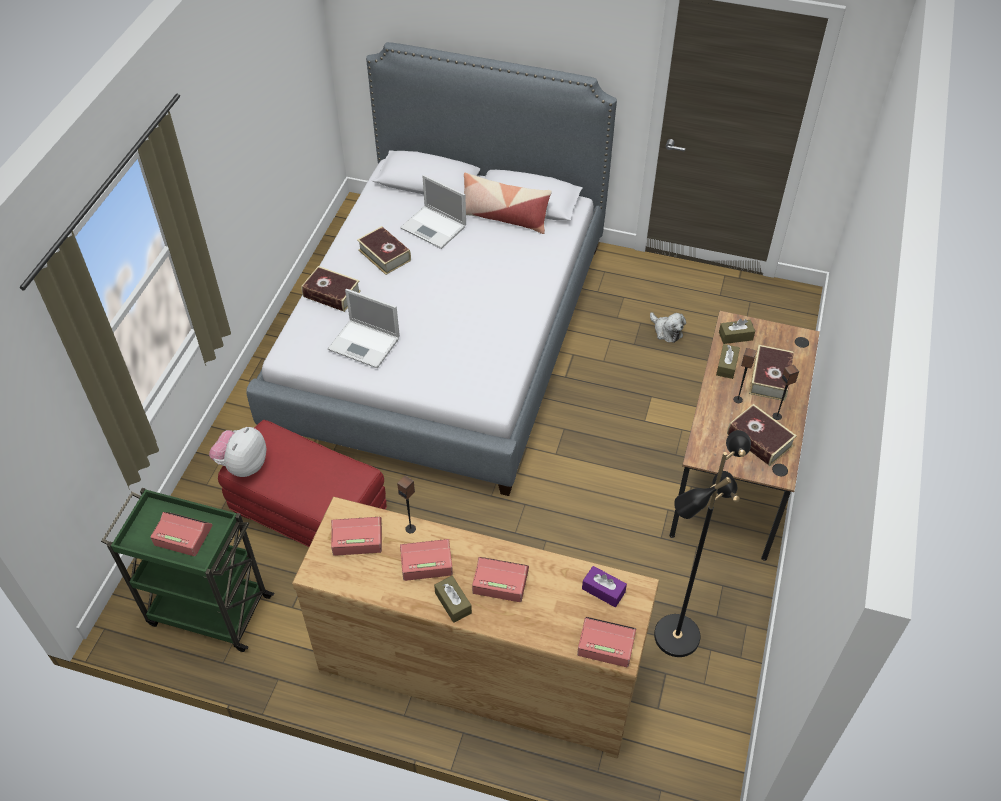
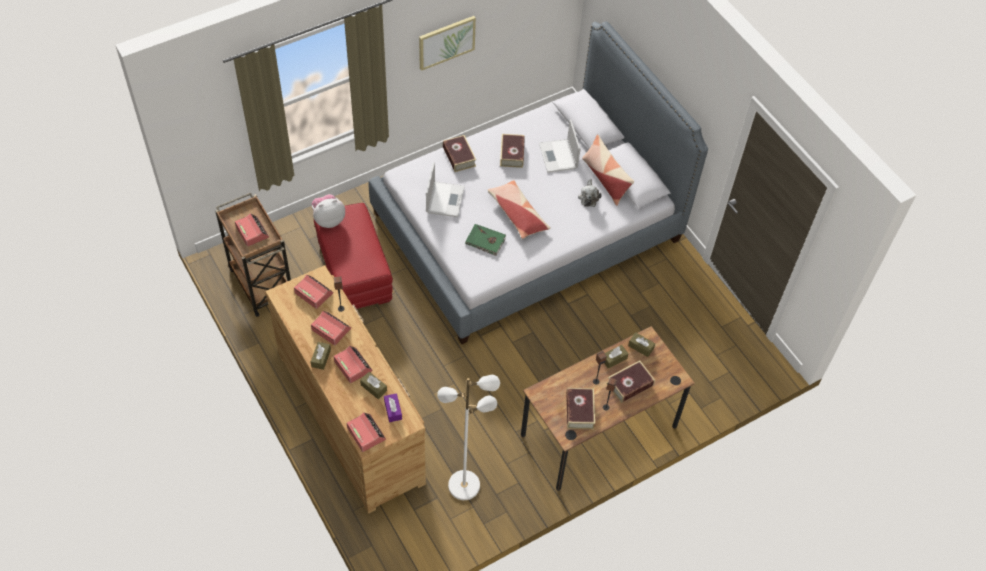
camera: 40 degrees right, 5 degrees up
green cart [101,488,274,652] -> brown cart [215,193,291,317]
laptop [328,289,400,368] -> laptop turned 150 degrees counterclockwise [426,162,465,217]
plush toy [650,312,686,343] -> plush toy moved to [578,179,602,207]
black floor lamp [654,430,751,657] -> white floor lamp [437,375,500,500]
none -> brown tissue box [360,372,387,399]
none -> picture [419,16,476,71]
none -> green book [465,224,506,256]
none -> pillow [488,180,551,239]

